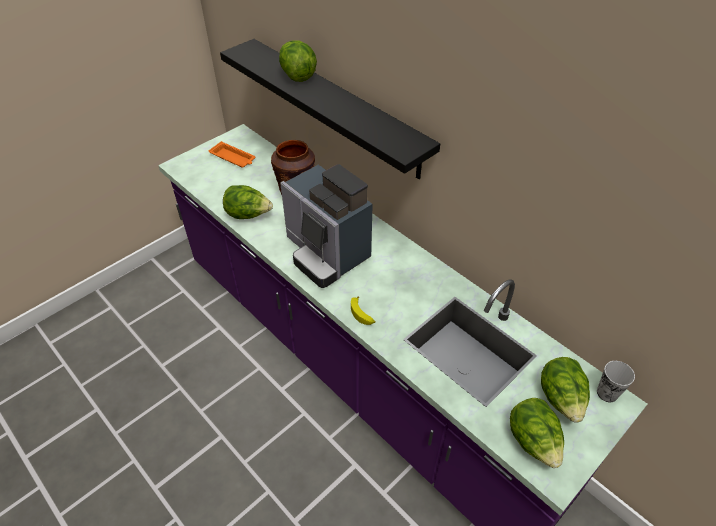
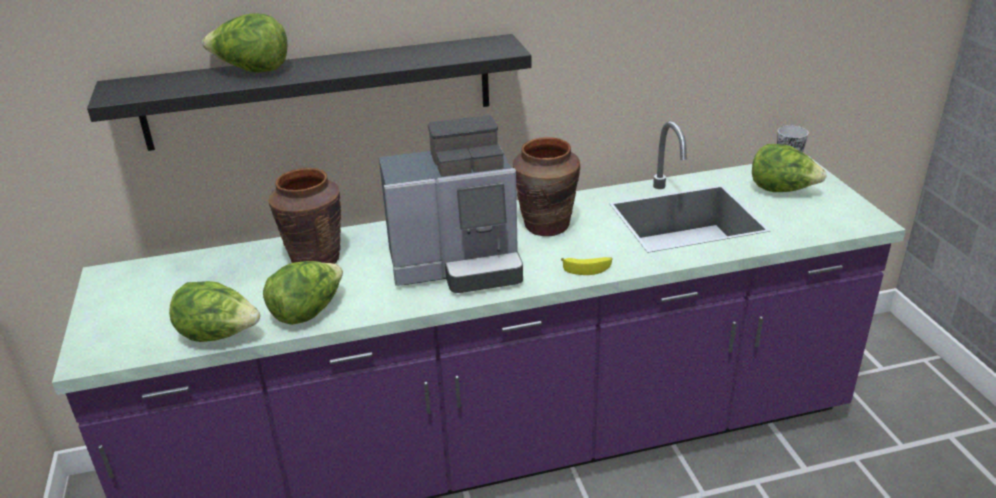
camera: 60 degrees left, 15 degrees down
orange tray [209,141,256,168] -> none
lettuce [510,398,564,468] -> lettuce moved to [169,281,260,342]
none -> brown vase [513,137,581,236]

